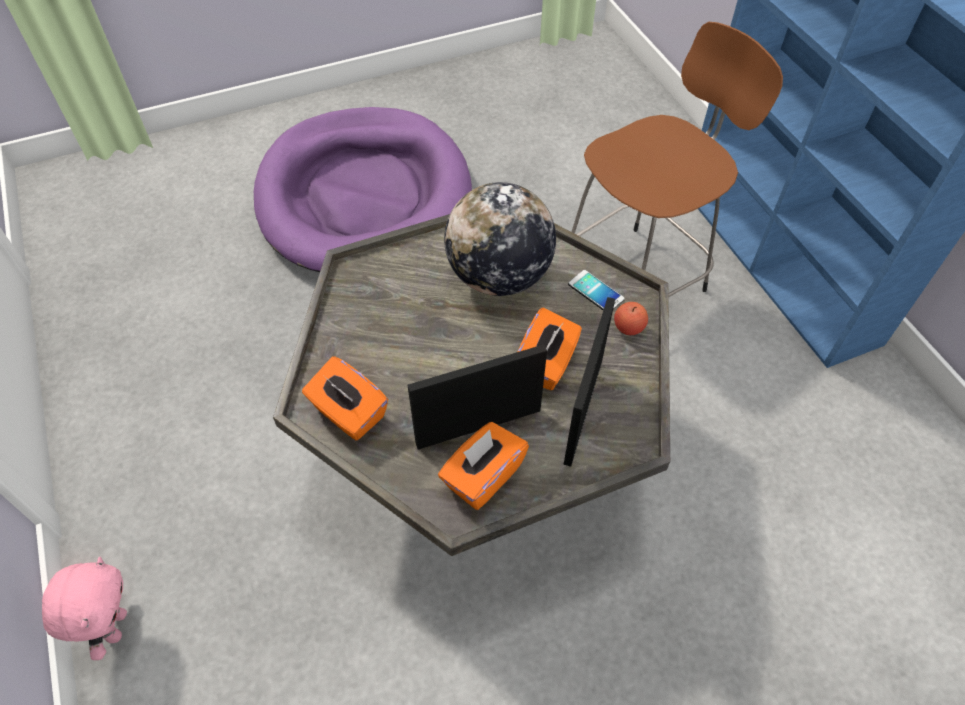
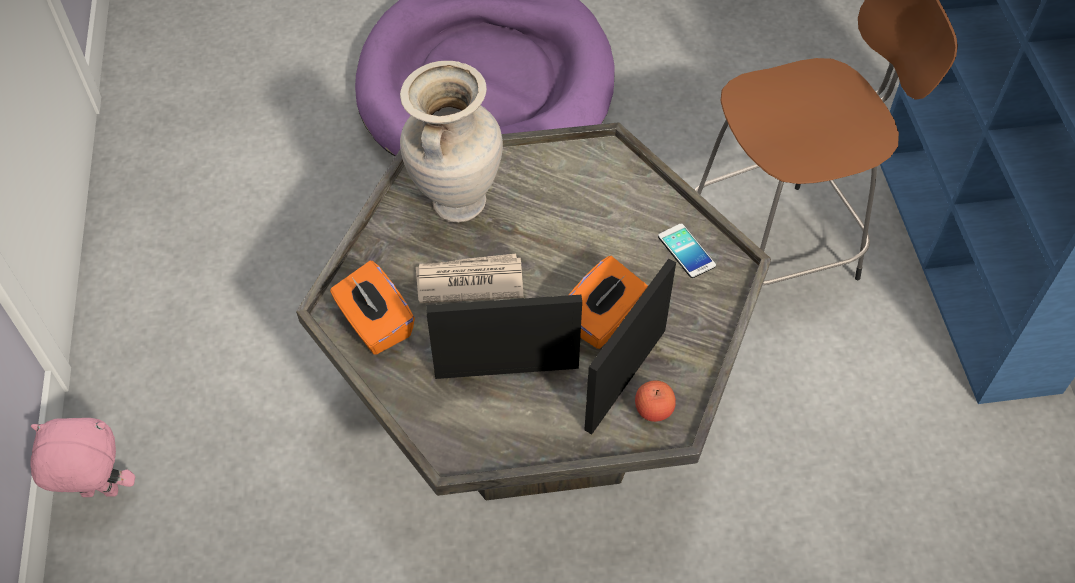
camera: 15 degrees right, 0 degrees up
pink plush toy [42,557,127,660] -> pink plush toy turned 105 degrees counterclockwise [30,418,135,497]
orange tissue box [438,422,529,510] -> none
globe [444,182,556,296] -> none
apple [614,302,648,335] -> apple moved to [635,380,676,422]
none -> beige vase [400,61,503,223]
none -> newspaper [416,254,524,303]

